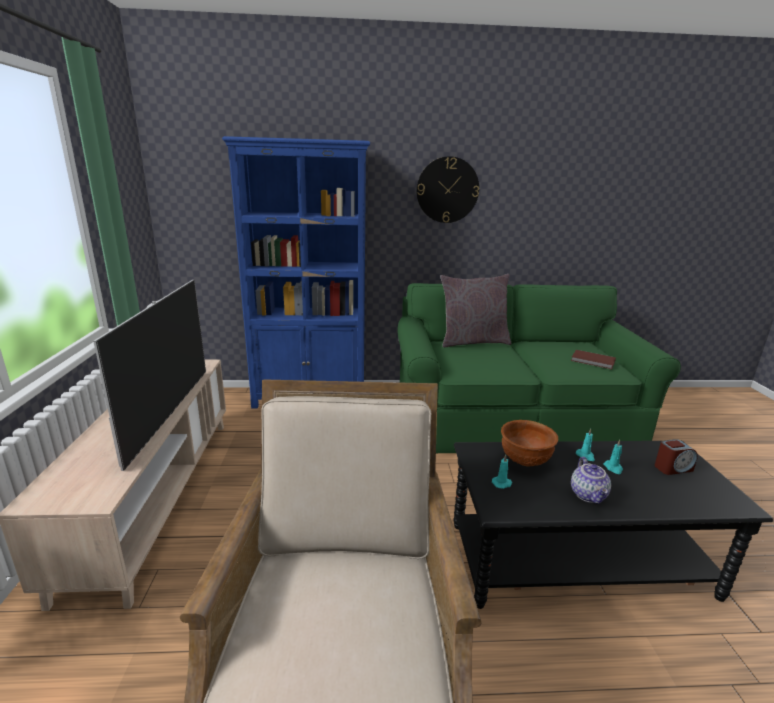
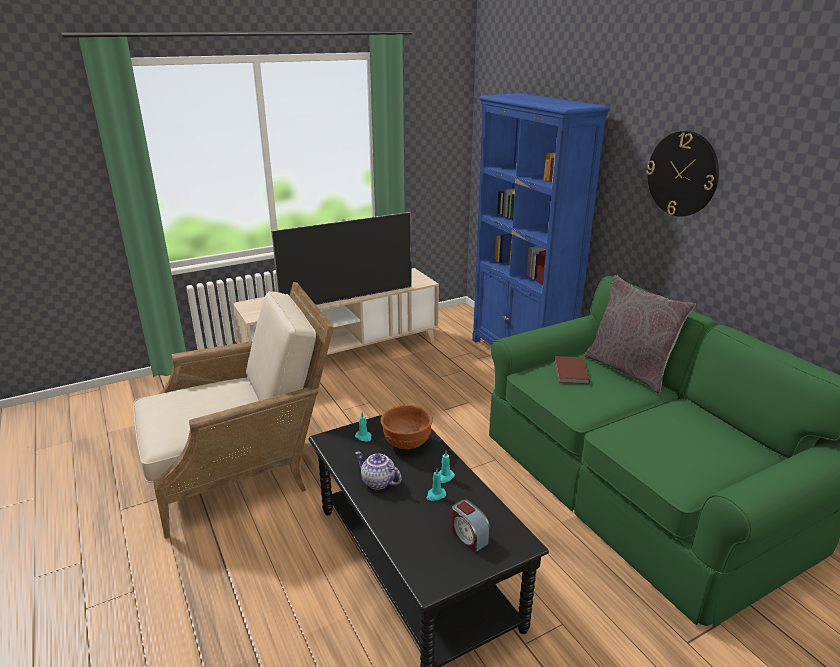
camera: 65 degrees right, 5 degrees up
brown book [571,350,616,369] -> brown book moved to [554,356,590,384]
teapot [571,457,611,504] -> teapot turned 60 degrees clockwise [355,451,402,490]

